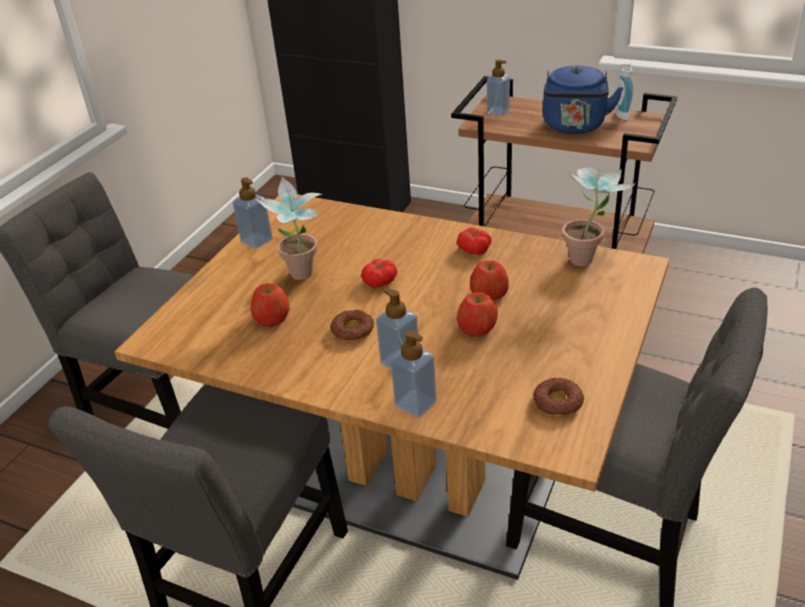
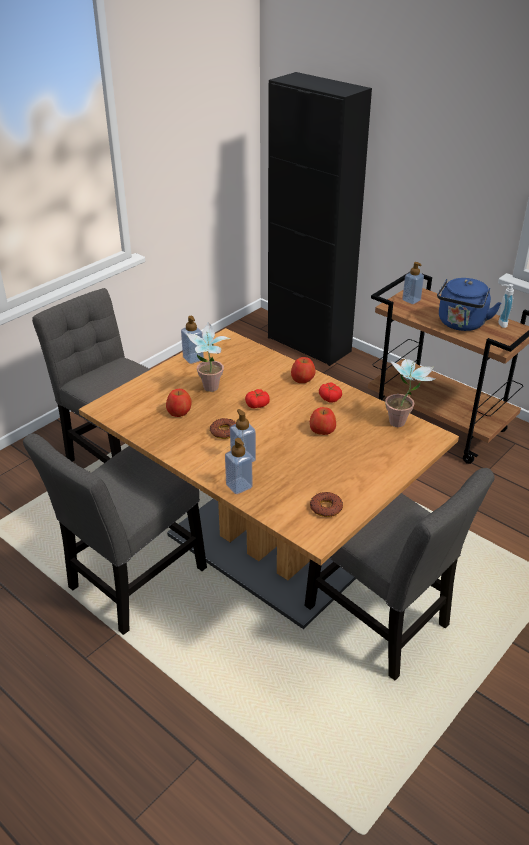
camera: 15 degrees right, 0 degrees up
apple [457,292,498,337] -> apple moved to [291,357,316,383]

